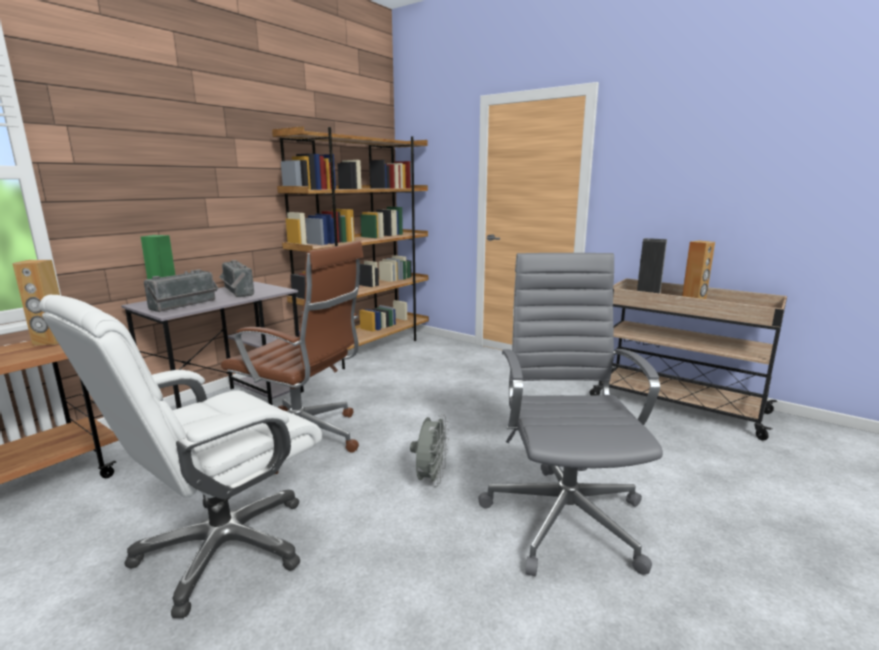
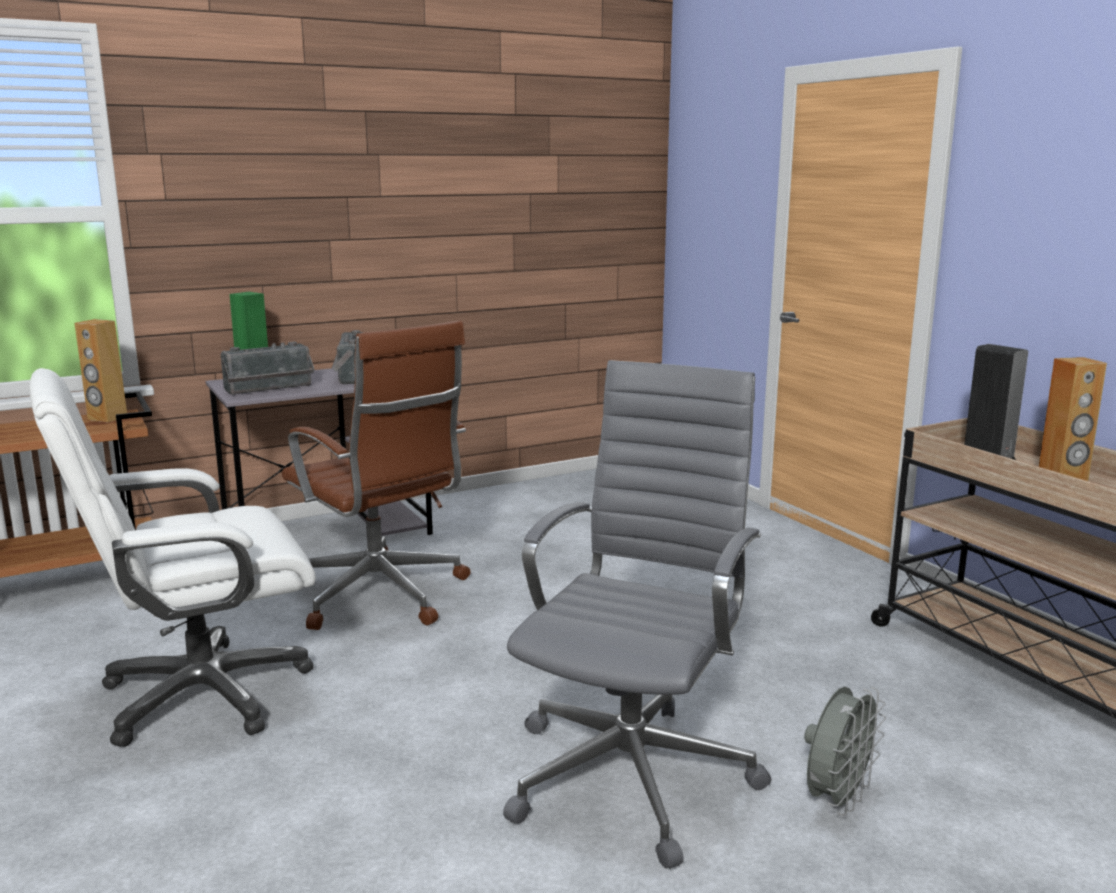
camera: 25 degrees right, 0 degrees up
brown bookcase [272,126,429,369] -> none
grey fan [410,414,449,487] -> grey fan moved to [804,687,886,816]

